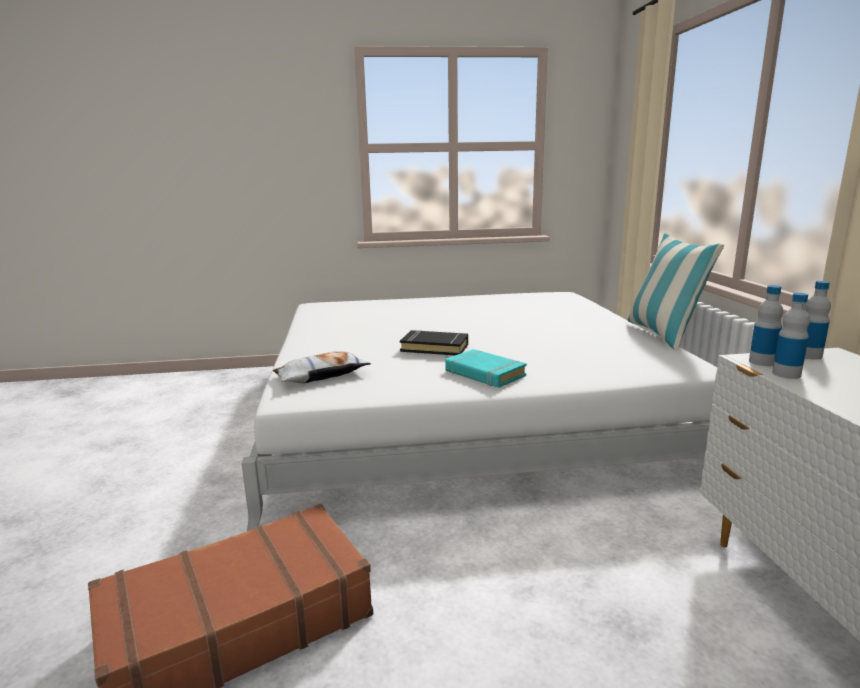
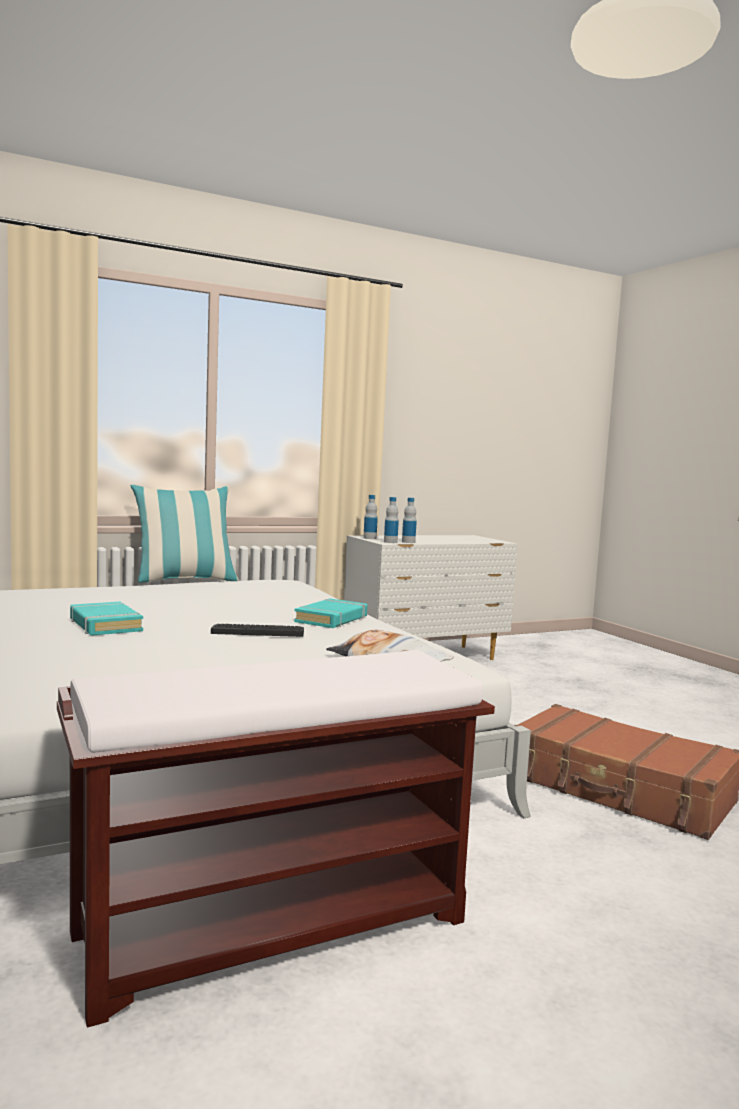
camera: 110 degrees left, 10 degrees down
black book [400,330,468,355] -> keyboard [211,624,304,637]
none -> brown bench [57,650,495,1027]
none -> turquoise book [70,602,143,636]

